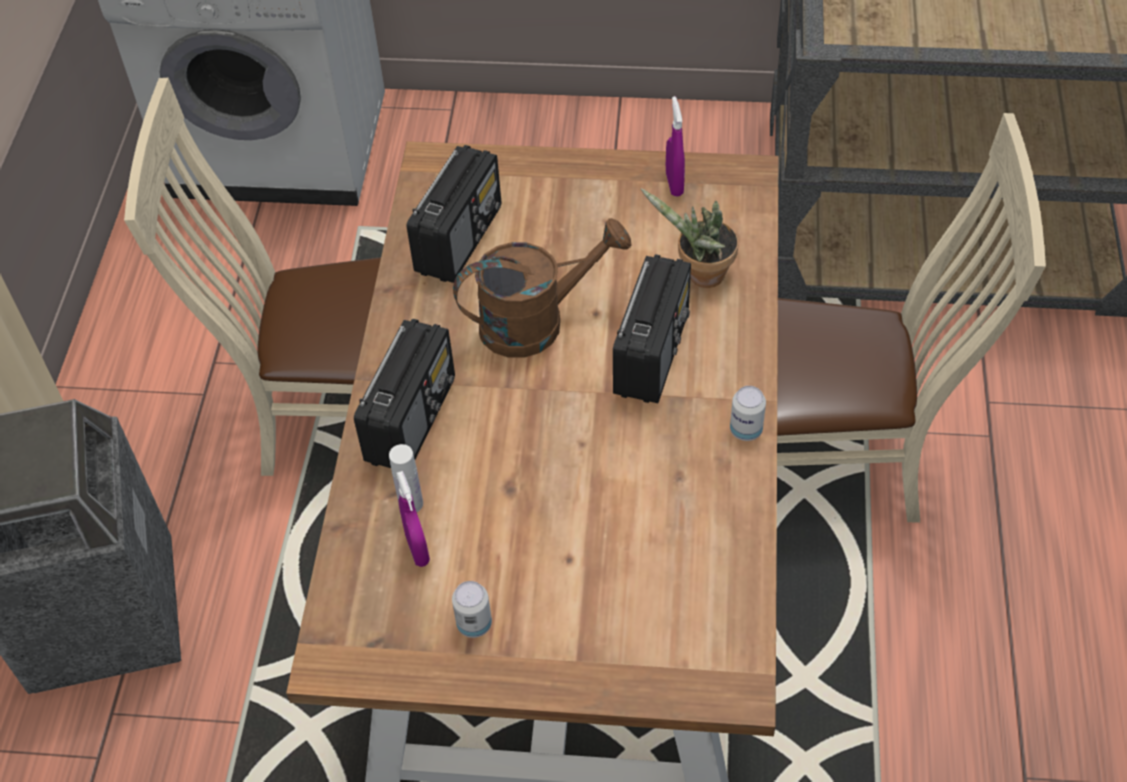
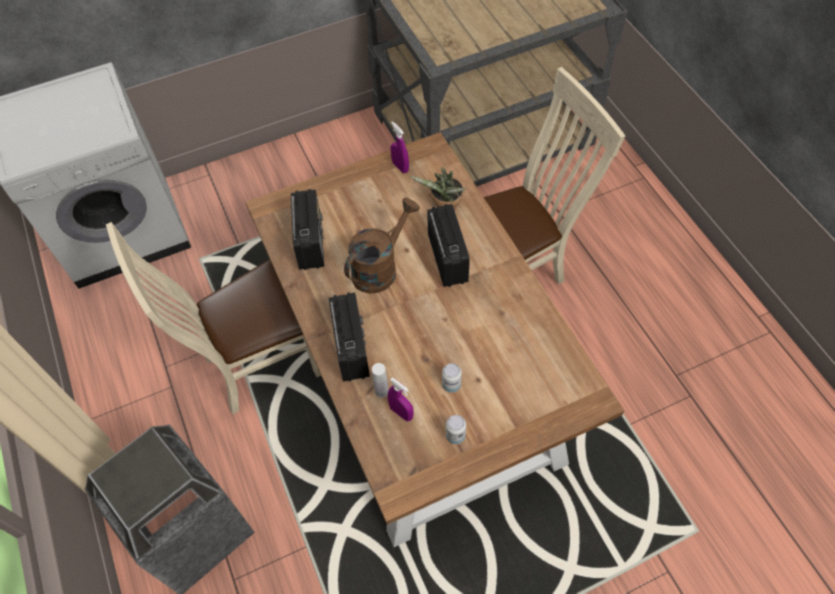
camera: 30 degrees left, 5 degrees up
can [730,386,766,441] -> can moved to [442,363,462,393]

